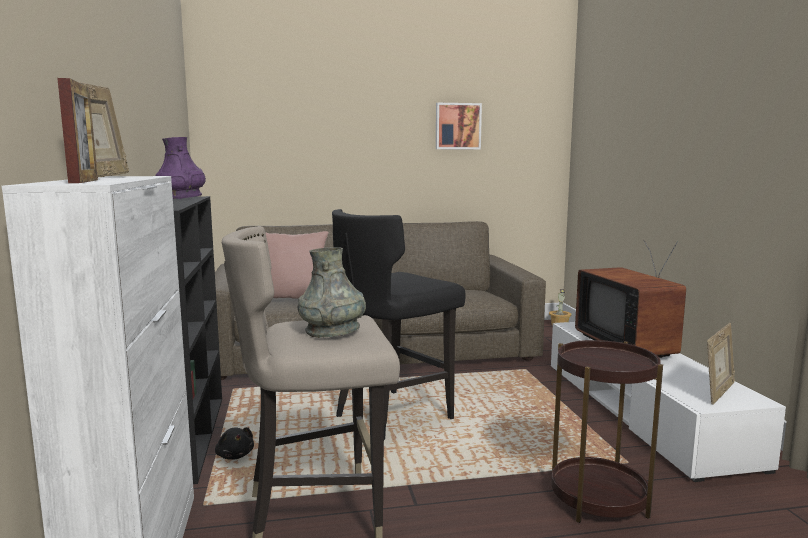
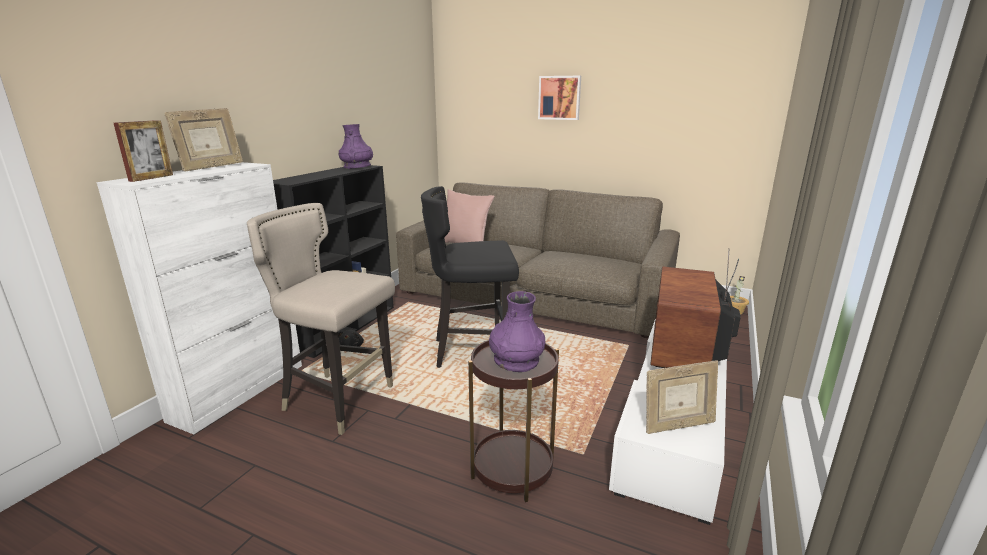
camera: 35 degrees right, 10 degrees up
grey vase [298,247,366,338] -> none
picture [436,103,482,149] -> picture moved to [538,76,581,120]
none -> purple vase [489,291,546,372]

